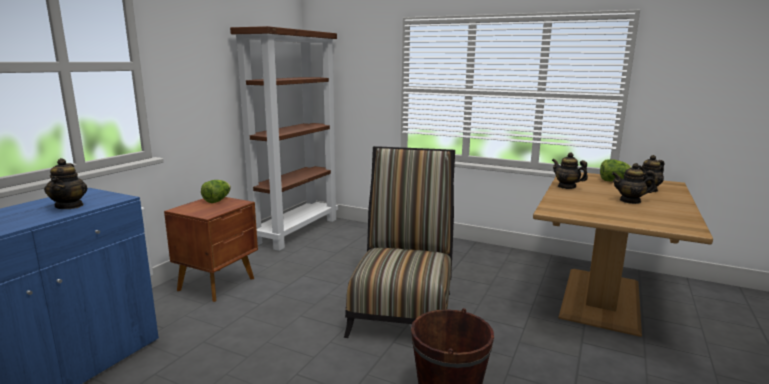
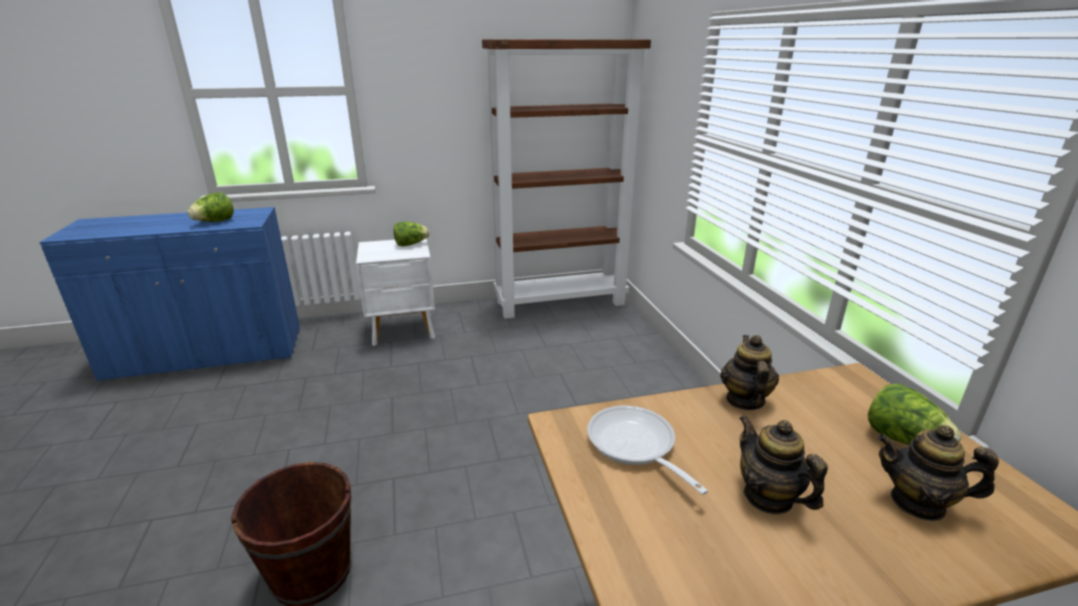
camera: 50 degrees right, 10 degrees up
teapot [44,158,87,209] -> lettuce [187,193,234,222]
brown nightstand [164,197,258,302] -> white nightstand [356,238,435,346]
chair [344,146,455,338] -> none
none -> frying pan [587,406,708,495]

